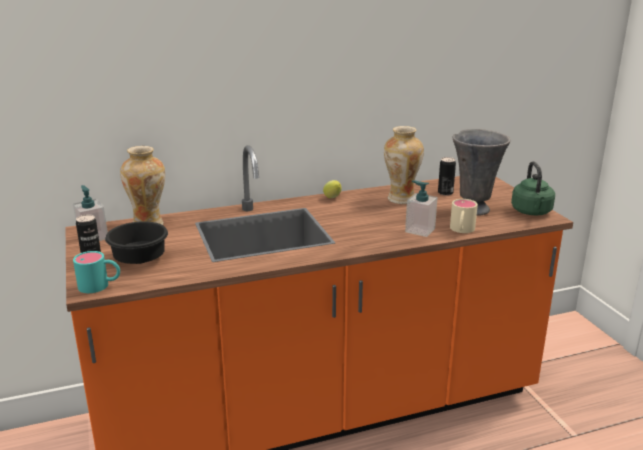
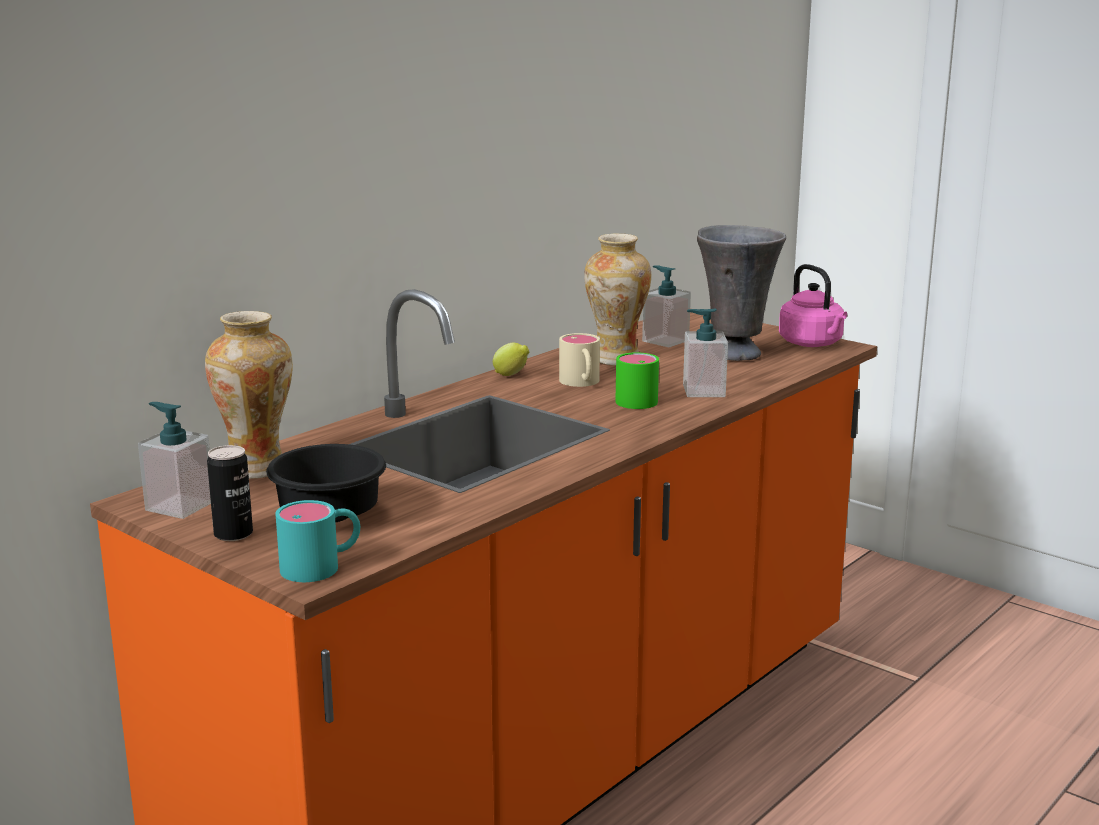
camera: 30 degrees left, 5 degrees down
can [438,157,456,196] -> soap dispenser [642,265,691,348]
beige mug [450,199,478,233] -> beige mug moved to [559,333,600,387]
green kettle [511,161,555,215] -> pink kettle [779,264,847,347]
none -> green mug [615,352,659,409]

